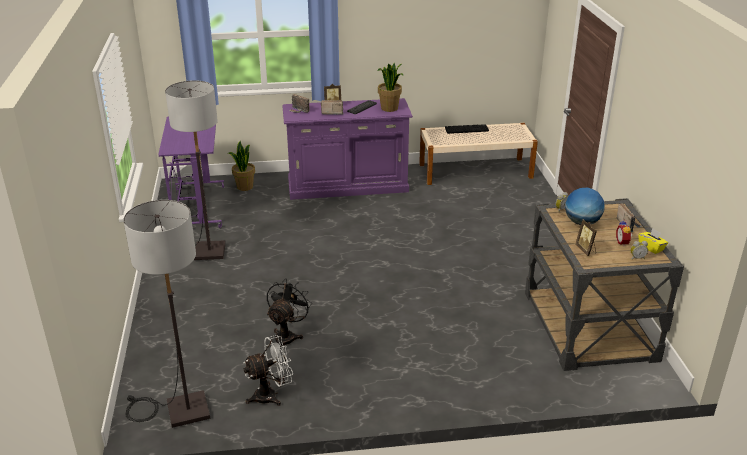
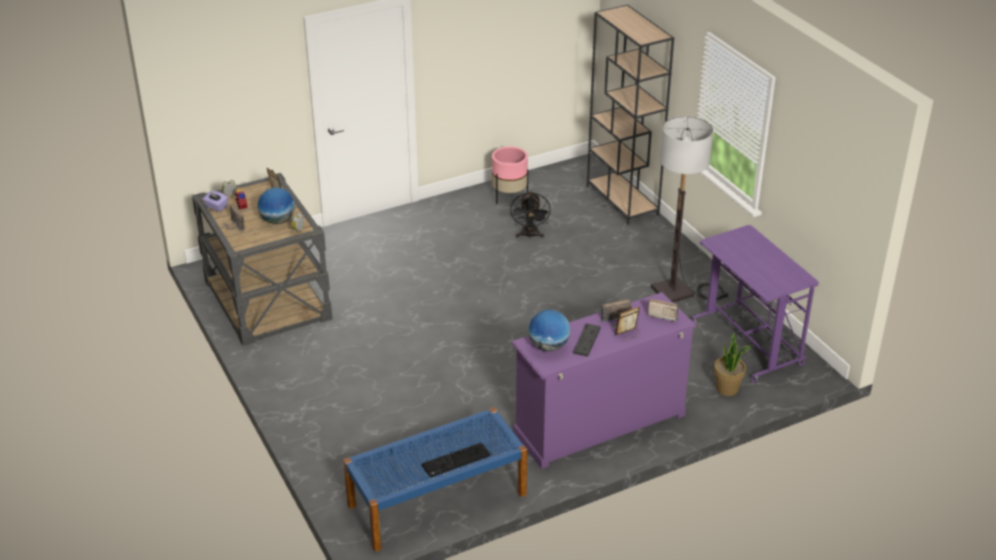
camera: 160 degrees right, 5 degrees up
floor lamp [123,200,210,428] -> none
white fan [243,335,293,406] -> pink planter [492,146,528,204]
potted plant [377,63,403,112] -> globe [529,310,570,351]
beige bench [419,123,538,185] -> blue bench [343,407,527,552]
yellow tissue box [639,228,668,254] -> purple tissue box [203,191,228,212]
none -> bookcase [587,5,674,225]

